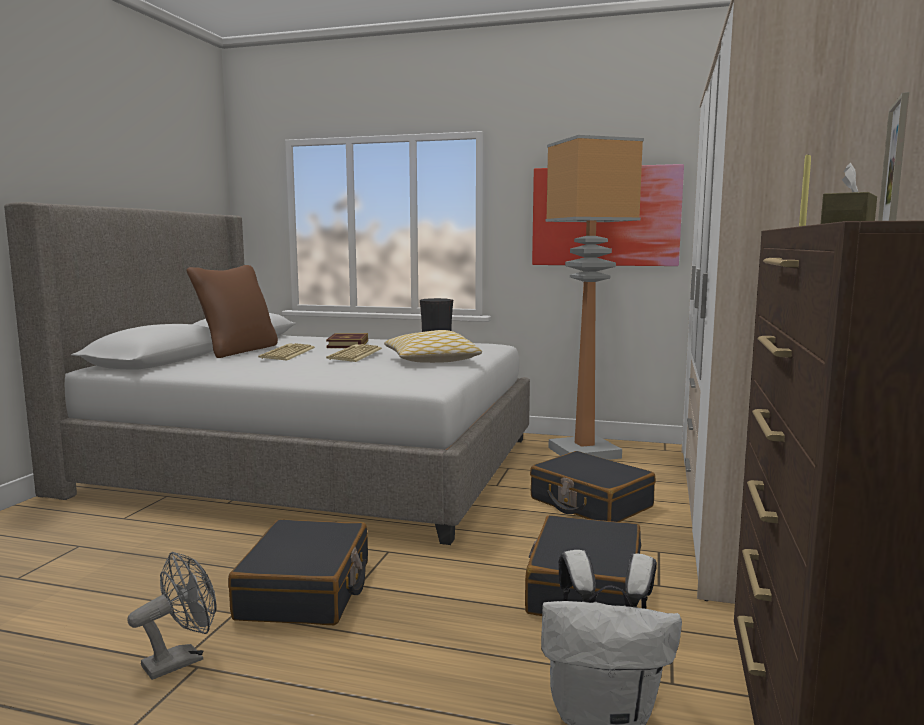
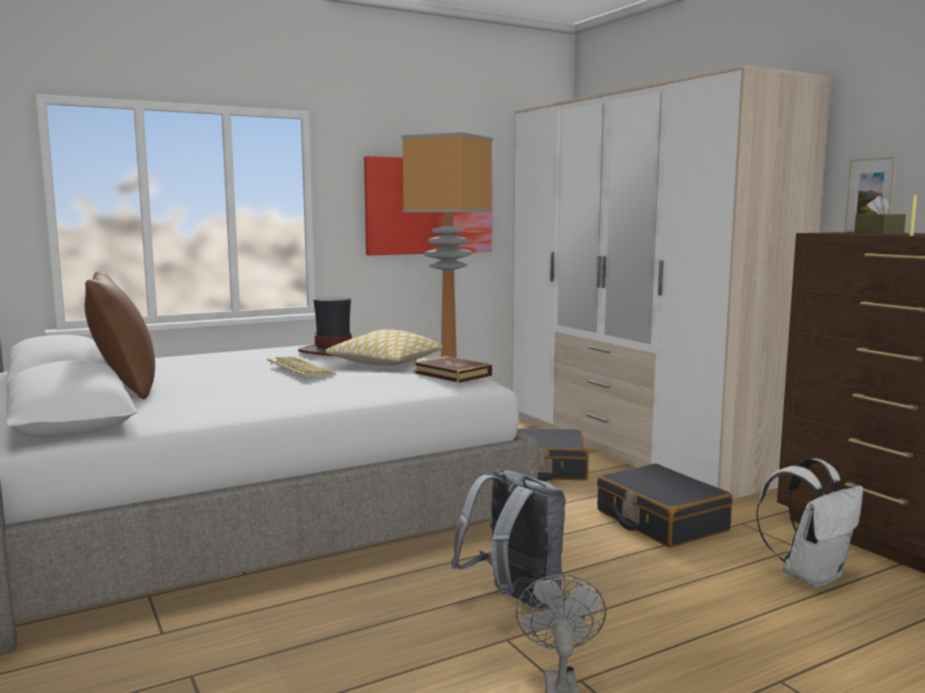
camera: 45 degrees left, 0 degrees up
black suitcase [228,520,368,625] -> grey backpack [451,470,566,609]
keyboard [258,343,315,361] -> none
book [326,333,368,348] -> book moved to [413,356,492,383]

